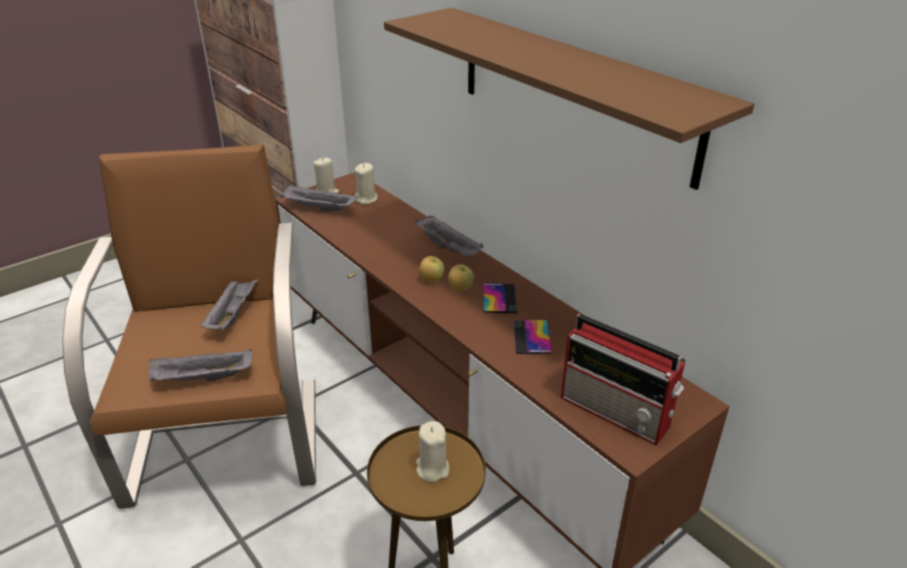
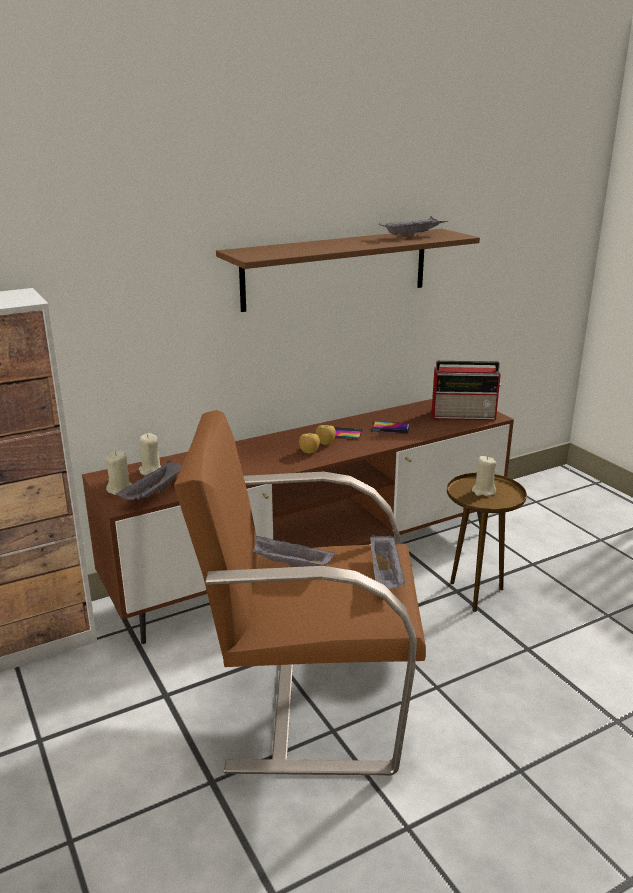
camera: 80 degrees left, 10 degrees down
grey tray [415,216,483,257] -> grey tray moved to [379,216,448,238]
radio [561,314,686,446] -> radio turned 45 degrees clockwise [432,361,502,421]

